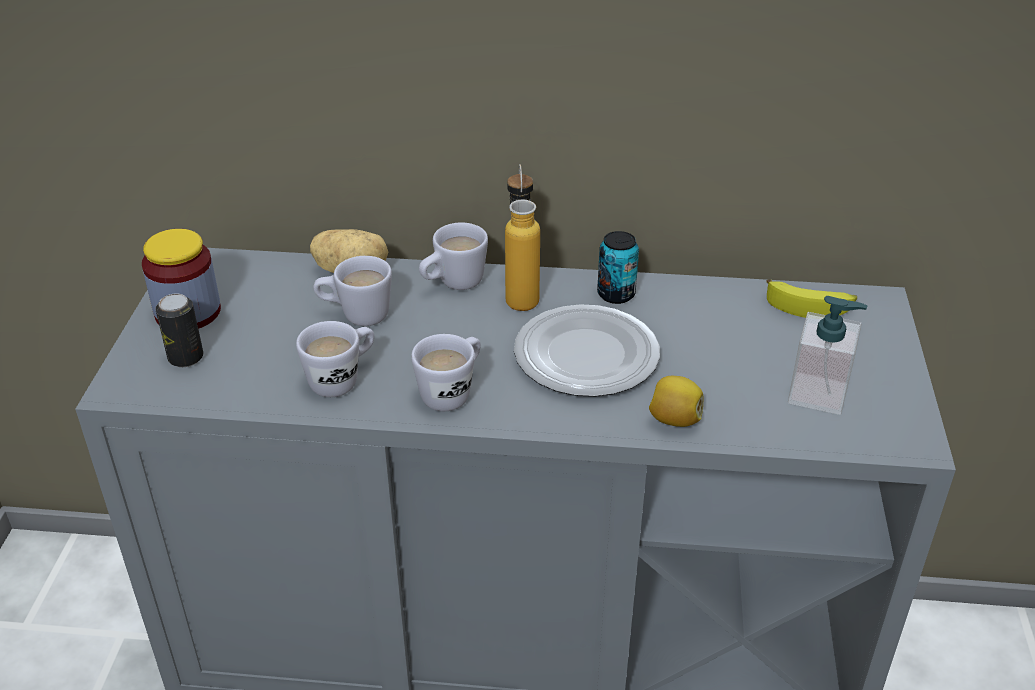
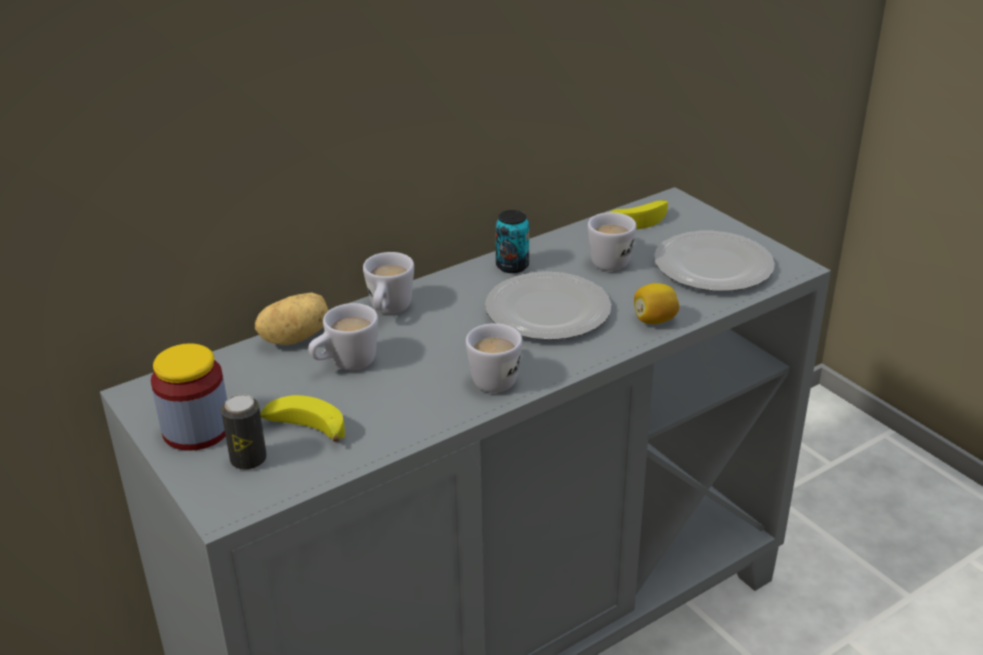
camera: 40 degrees left, 5 degrees down
white mug [296,321,374,397] -> white mug moved to [588,212,636,271]
bottle [505,164,540,311] -> none
soap dispenser [788,296,867,415] -> plate [654,231,775,291]
none -> banana [260,395,345,442]

